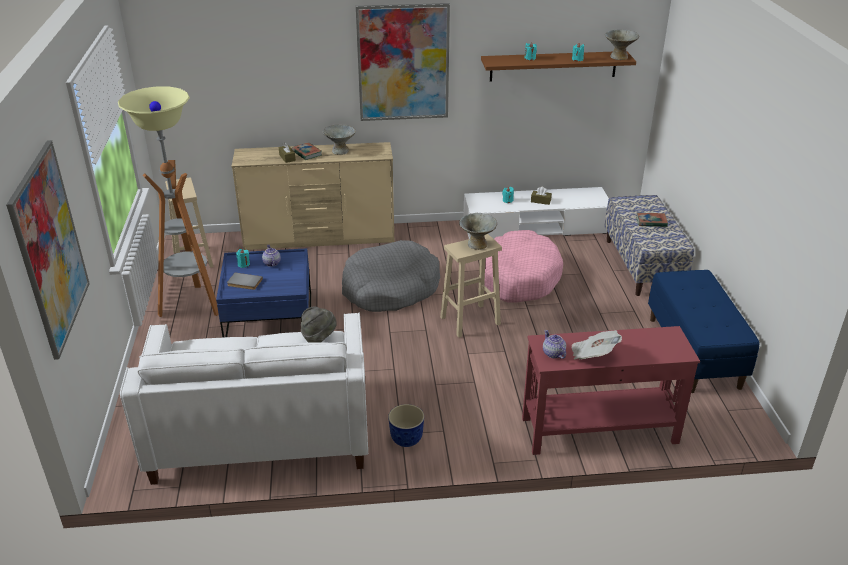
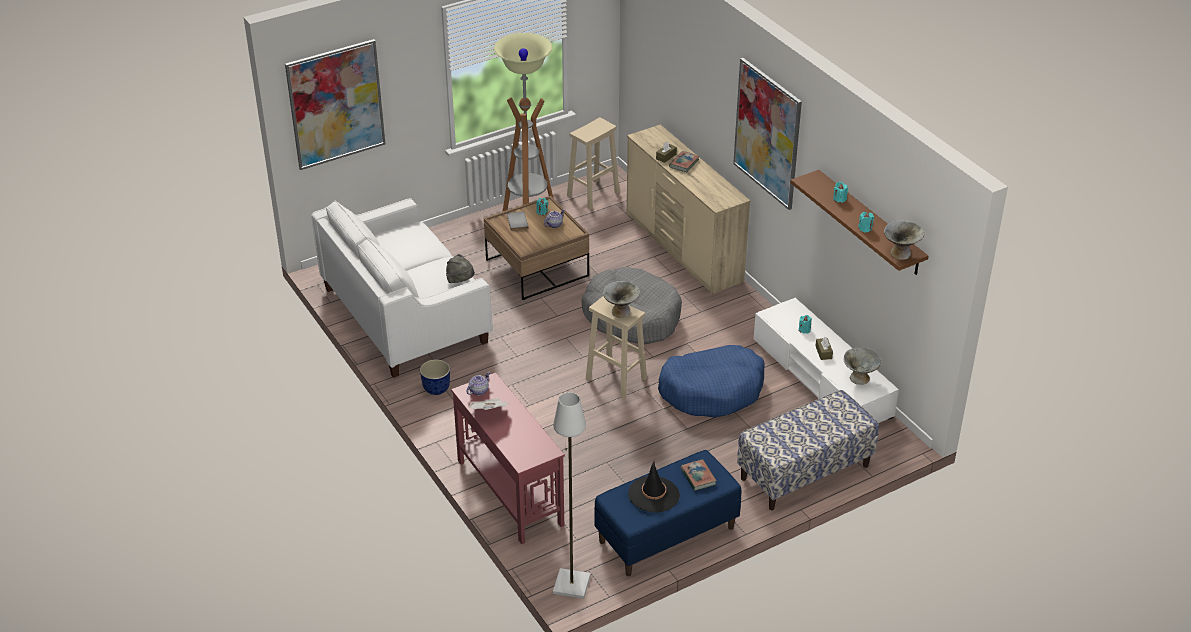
camera: 65 degrees right, 5 degrees up
blue coffee table [216,248,311,338] -> brown coffee table [484,196,589,300]
grey bowl [323,125,356,155] -> grey bowl moved to [844,347,881,385]
pink dog bed [484,230,563,303] -> blue dog bed [658,345,765,418]
book [636,213,668,227] -> book moved to [681,459,717,491]
none -> grey floor lamp [553,392,591,599]
none -> black hat [628,460,680,513]

